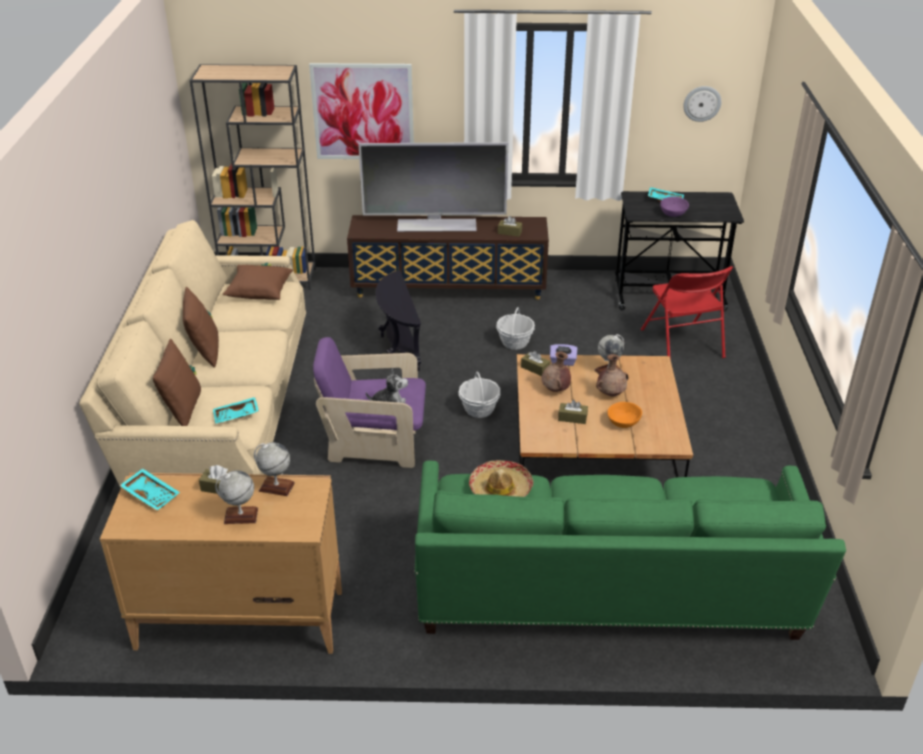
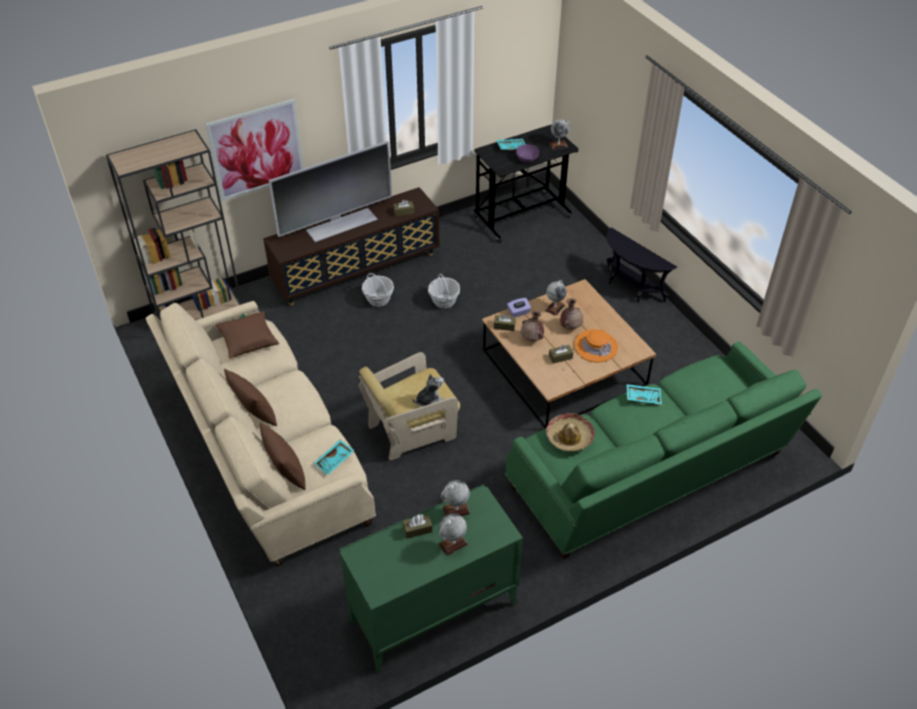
camera: 30 degrees left, 10 degrees up
brown cabinet [100,473,342,654] -> green cabinet [340,484,523,672]
turquoise tray [119,469,180,511] -> turquoise tray moved to [626,384,662,404]
purple armchair [313,337,426,468] -> yellow armchair [359,352,460,460]
black side table [375,271,421,371] -> black side table moved to [607,227,677,302]
basket [459,371,500,418] -> basket moved to [362,273,394,307]
orange bowl [608,402,642,428] -> orange hat [574,329,618,362]
red chair [641,266,733,360] -> none
wall clock [683,86,721,122] -> none
none -> globe [549,119,571,150]

